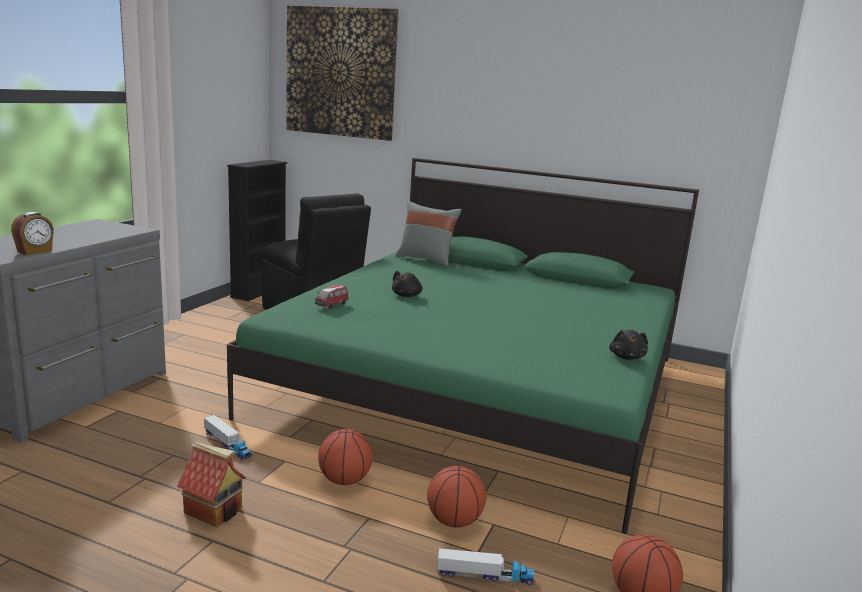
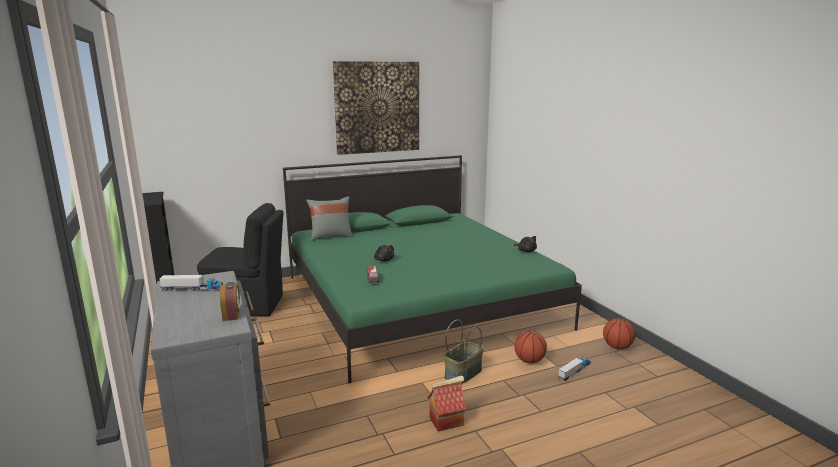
camera: 45 degrees left, 0 degrees up
toy truck [204,415,252,461] -> toy truck moved to [159,275,223,291]
picture [286,6,399,141] -> picture moved to [333,61,419,155]
basketball [318,429,373,485] -> basket [444,320,484,384]

